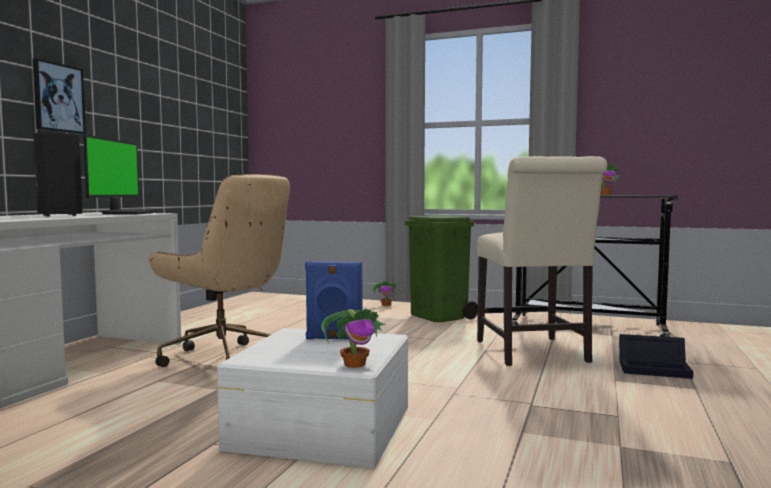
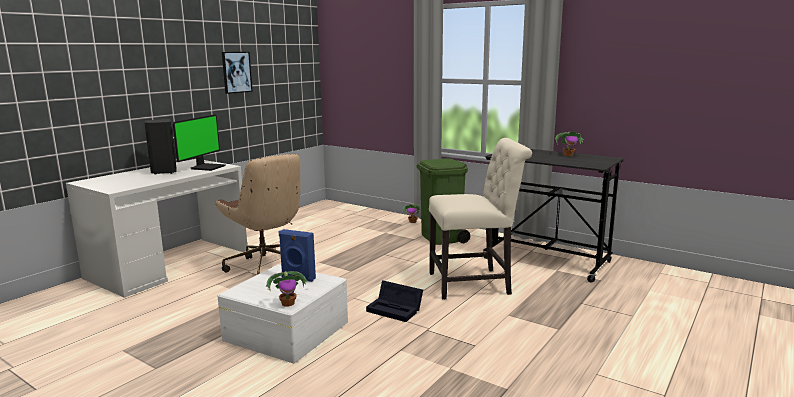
camera: 15 degrees right, 10 degrees up
picture [33,58,86,134] -> picture moved to [222,52,253,94]
beige chair [477,156,607,366] -> beige chair turned 105 degrees counterclockwise [429,138,532,300]
black storage box [619,334,693,379] -> black storage box moved to [366,280,423,322]

